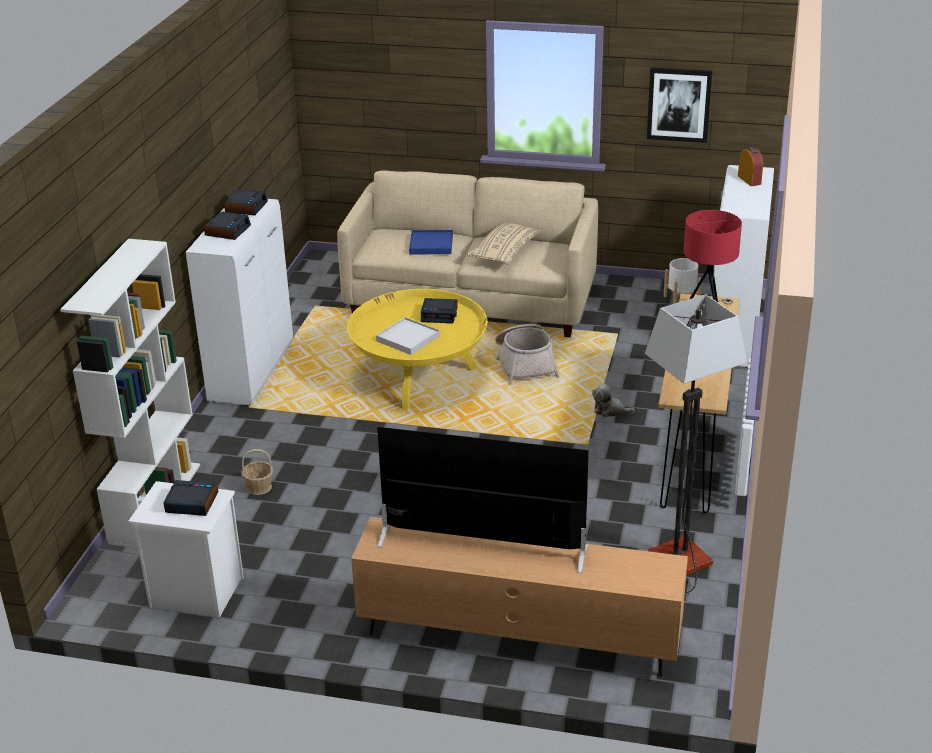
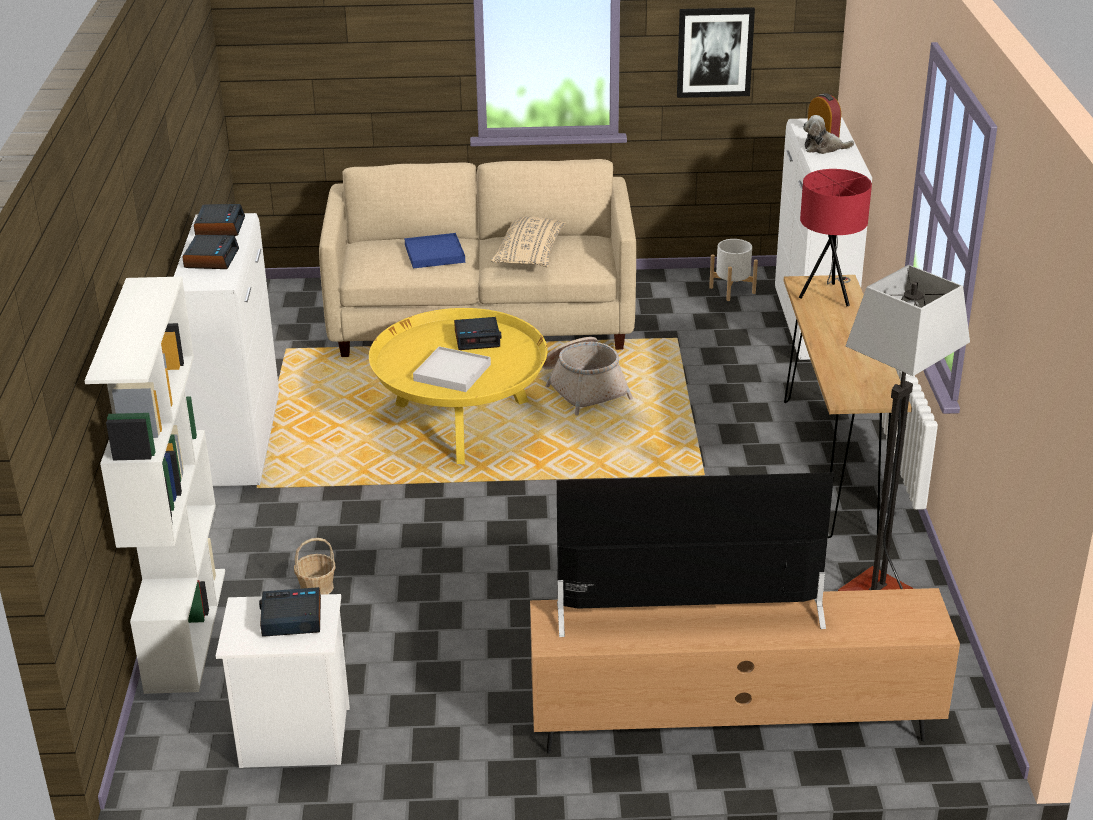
camera: 15 degrees left, 0 degrees up
plush toy [592,383,635,417] -> plush toy moved to [803,115,854,154]

